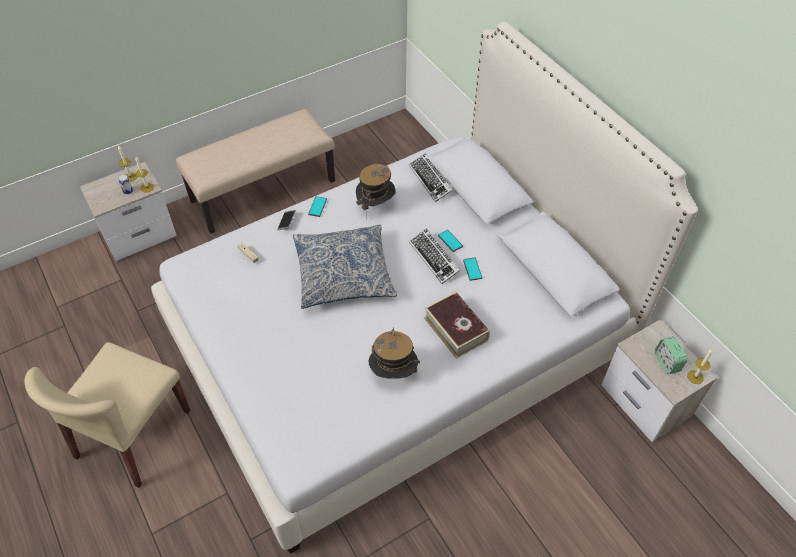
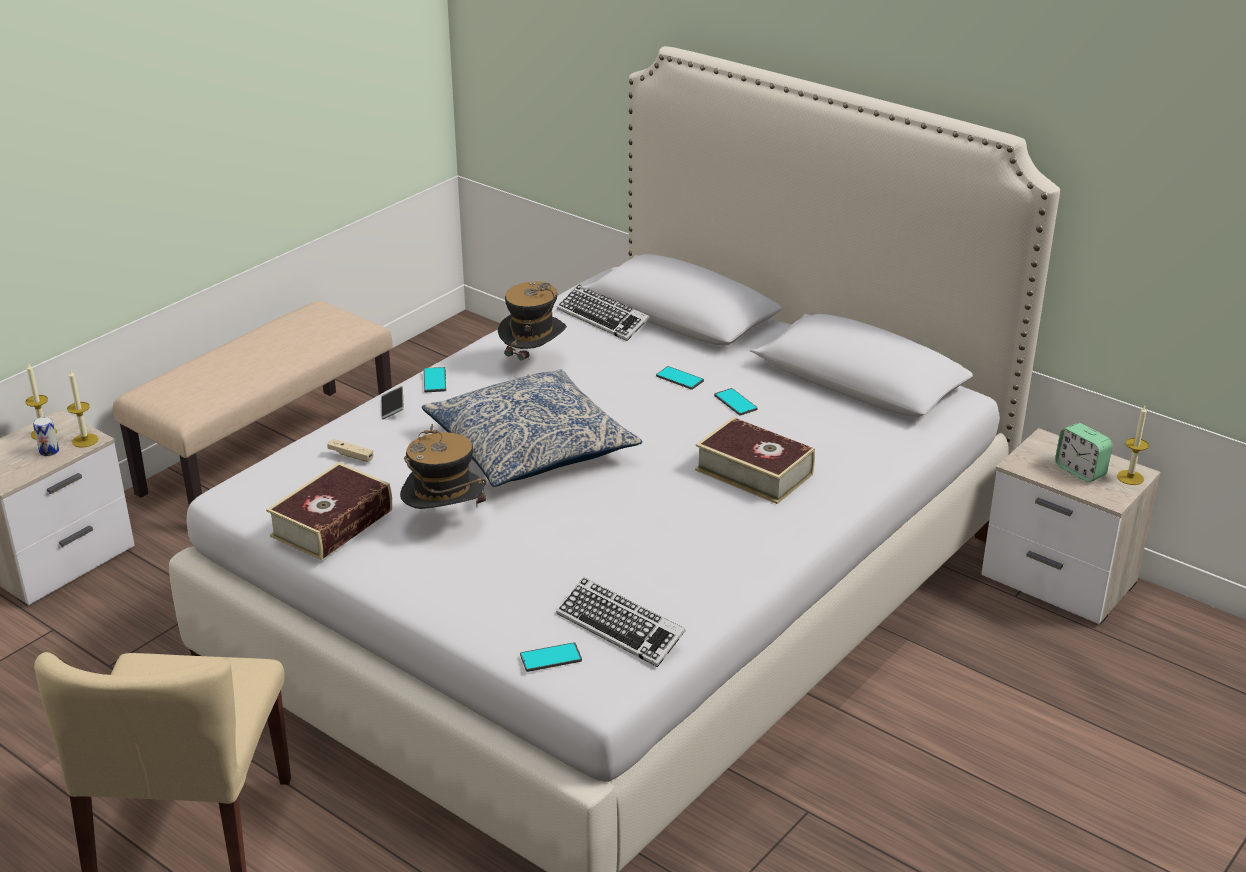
camera: 20 degrees left, 20 degrees down
hat [369,327,420,379] -> hat moved to [400,424,487,509]
keyboard [409,228,461,284] -> keyboard moved to [556,577,686,667]
none -> book [266,462,392,560]
none -> phone [520,642,582,672]

